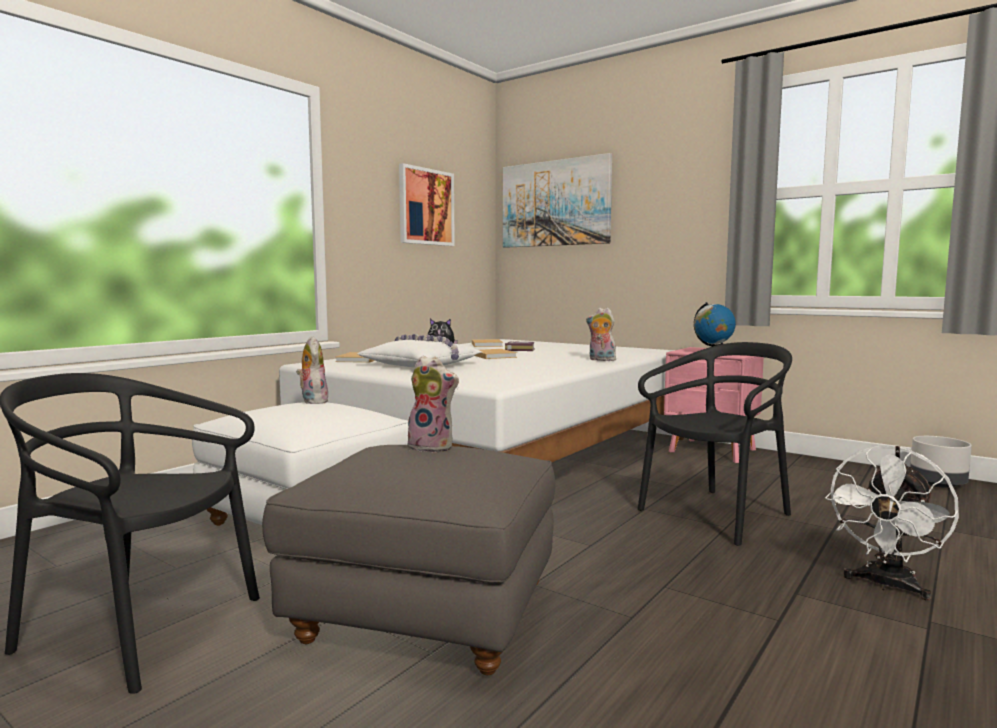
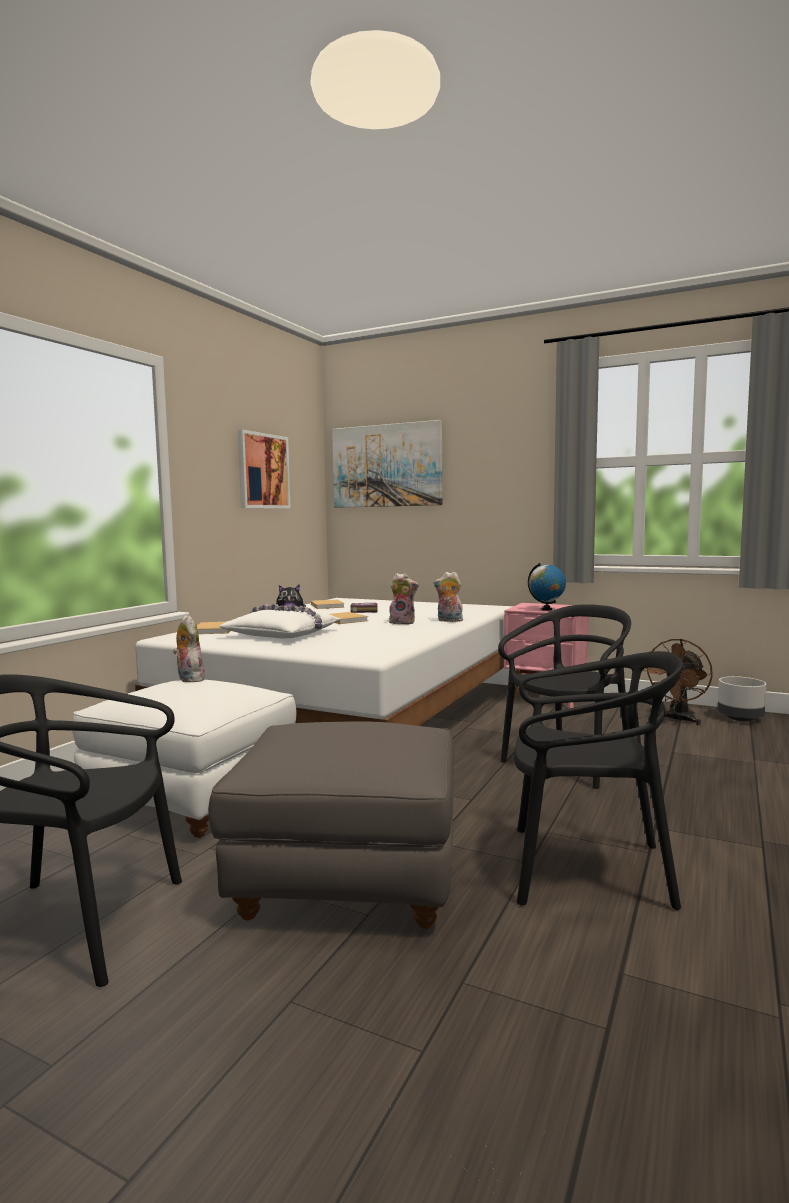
camera: 10 degrees left, 0 degrees up
plush toy [407,355,459,453] -> plush toy moved to [388,573,419,625]
white fan [825,446,959,601] -> none
none -> black chair [514,651,683,910]
none -> brown fan [643,639,713,725]

